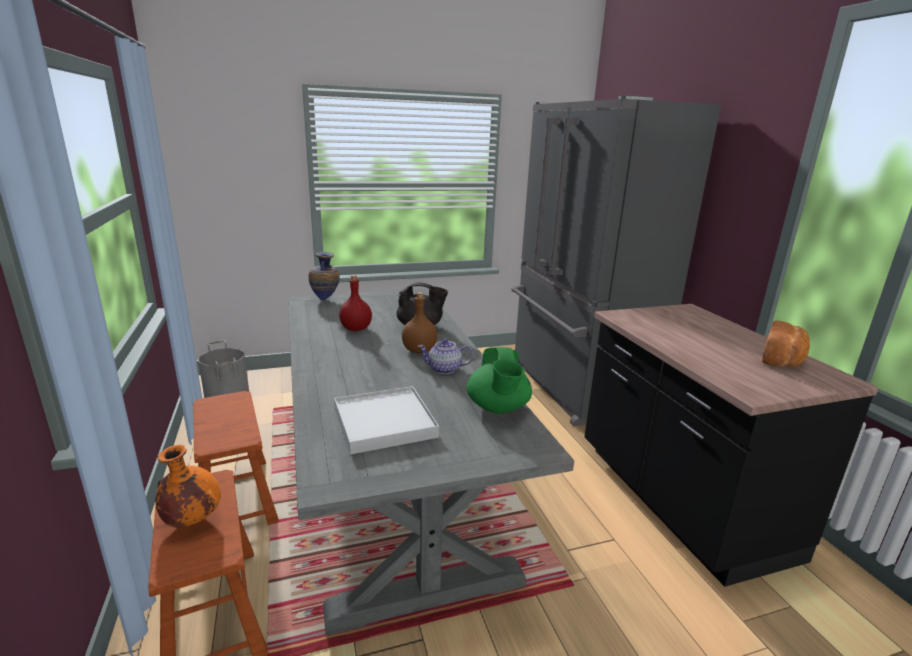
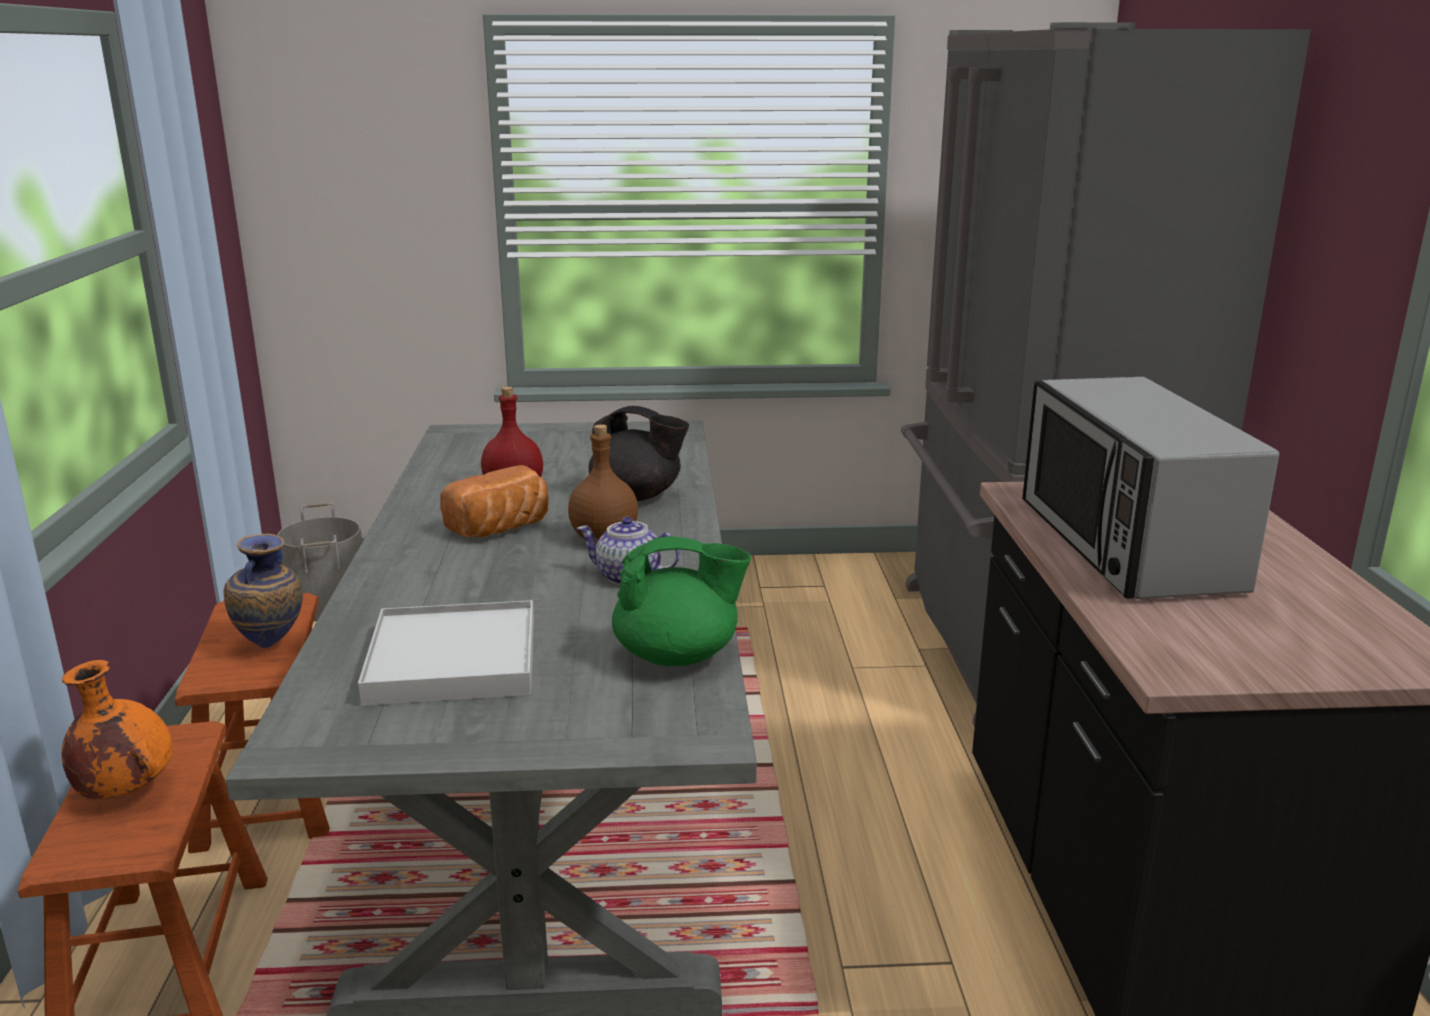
camera: 15 degrees right, 0 degrees up
vase [309,252,340,300] -> vase moved to [223,534,303,648]
green teapot [466,347,532,414] -> green teapot turned 105 degrees counterclockwise [612,536,751,666]
bread [762,320,810,367] -> bread moved to [440,465,548,538]
none -> microwave [1022,377,1280,599]

